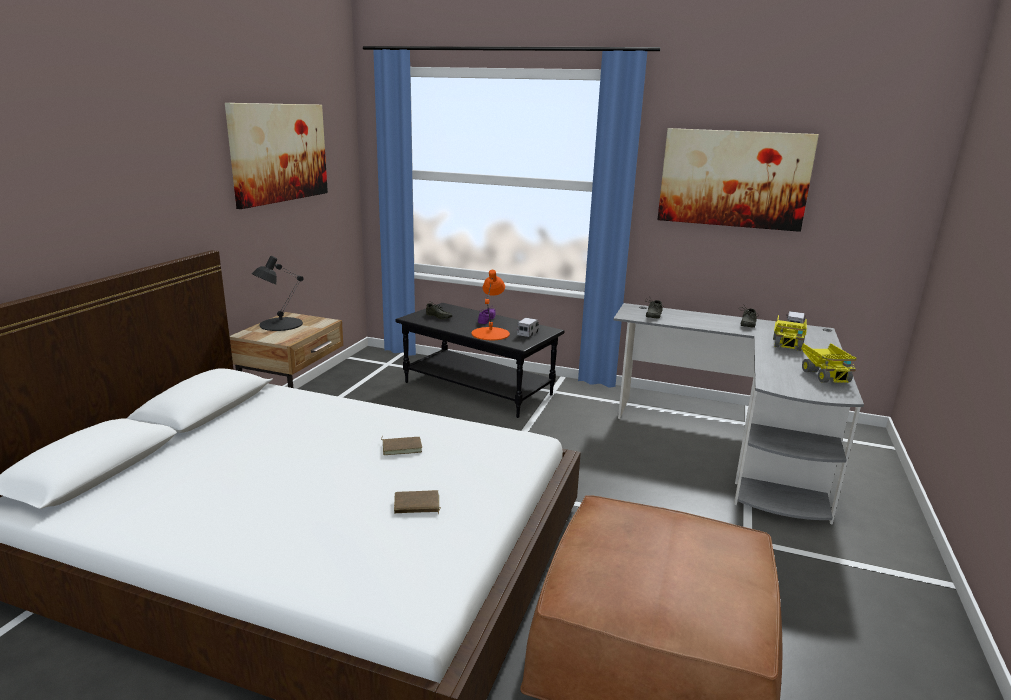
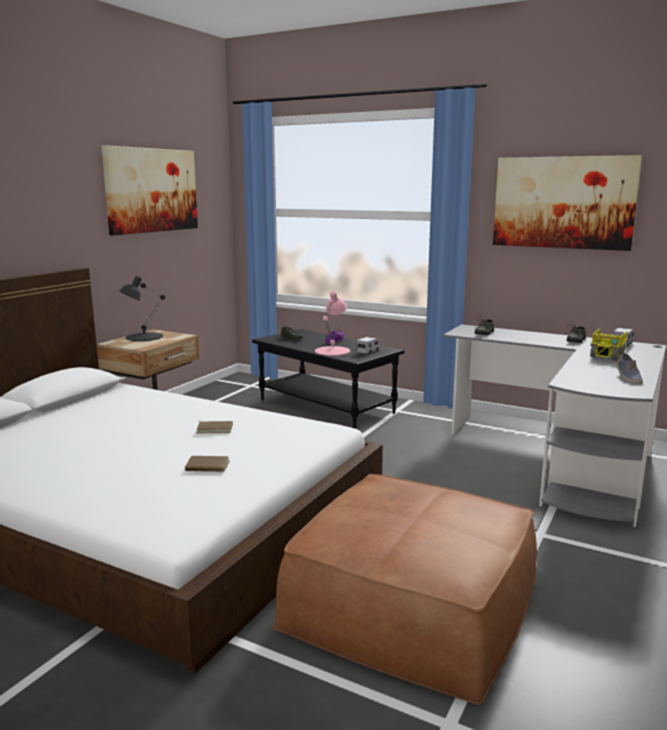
camera: 10 degrees right, 5 degrees down
orange table lamp [472,270,510,340] -> pink table lamp [315,291,350,356]
toy truck [801,343,857,384] -> shoe [616,353,643,384]

